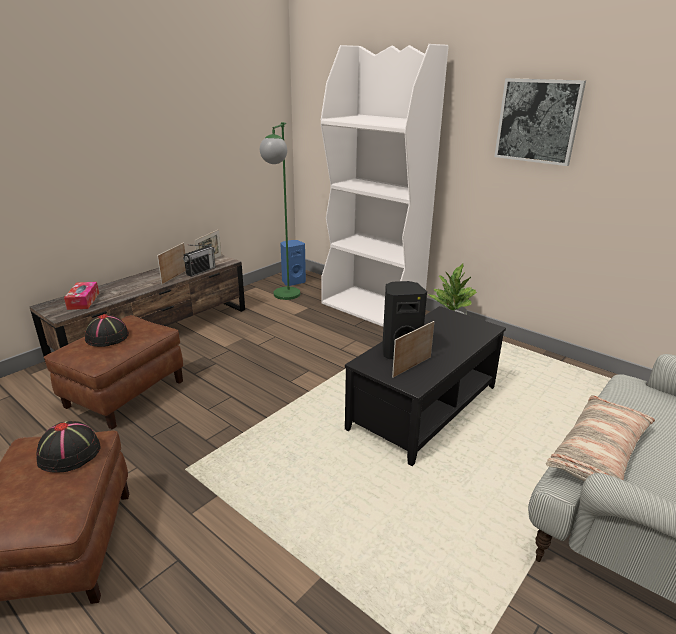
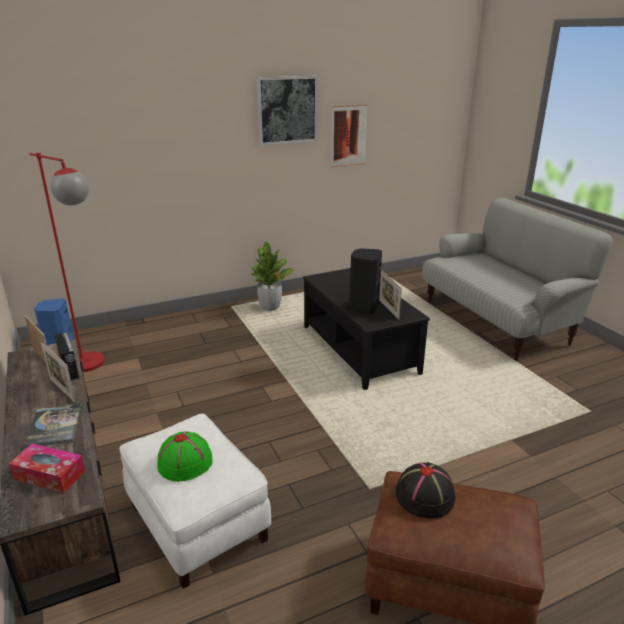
camera: 65 degrees left, 0 degrees up
brown ottoman [44,315,183,429] -> white ottoman [119,414,271,589]
black hat [85,314,129,347] -> green hat [157,431,213,482]
green floor lamp [260,122,300,300] -> red floor lamp [30,153,105,372]
white bookcase [321,44,449,327] -> none
pillow [546,395,655,482] -> none
none -> book [23,403,83,448]
none -> picture [332,104,368,167]

